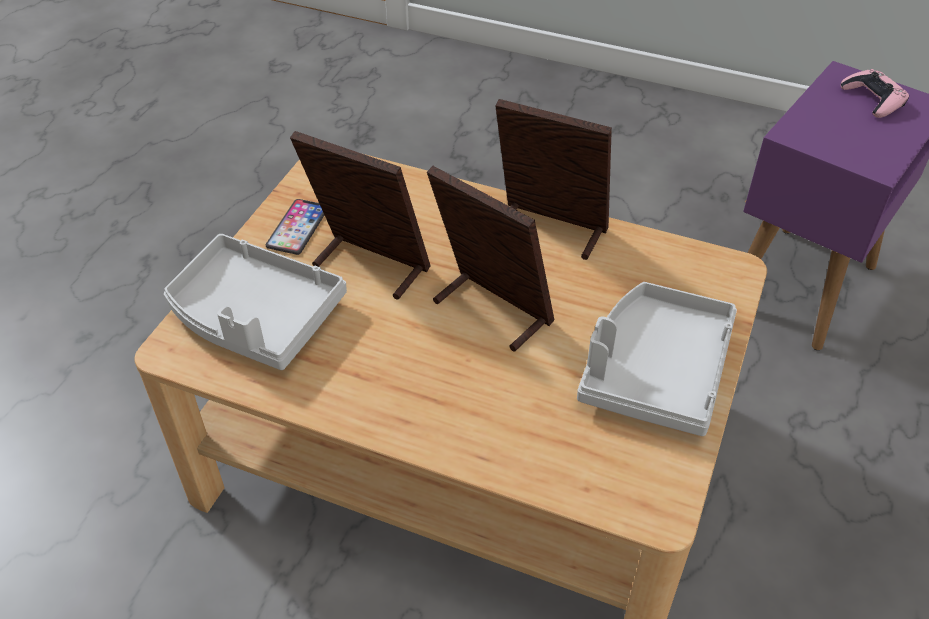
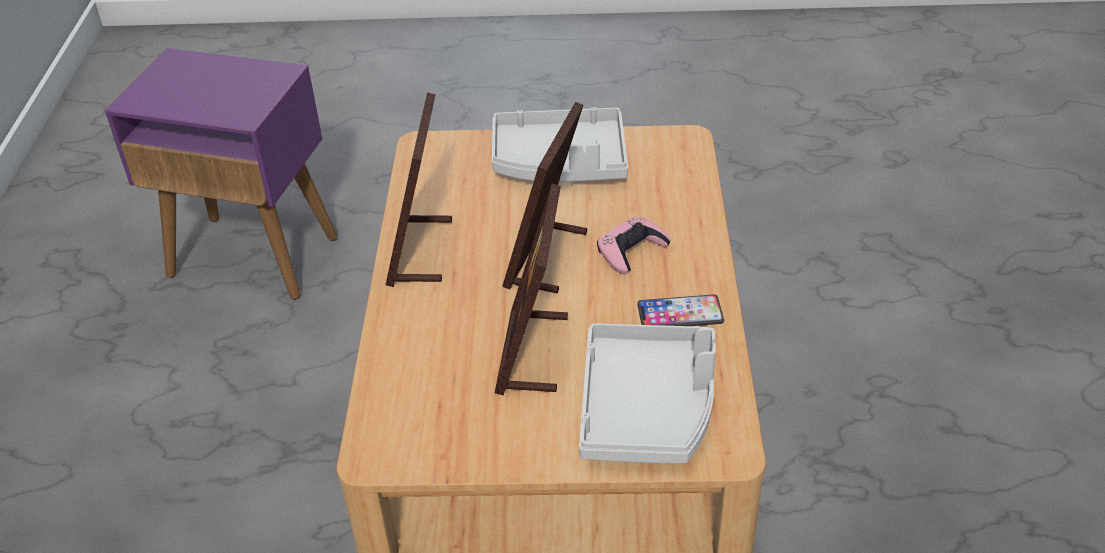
camera: 110 degrees left, 5 degrees down
phone [266,199,324,255] -> phone moved to [637,294,724,326]
pink game controller [841,69,909,118] -> pink game controller moved to [597,217,670,274]

